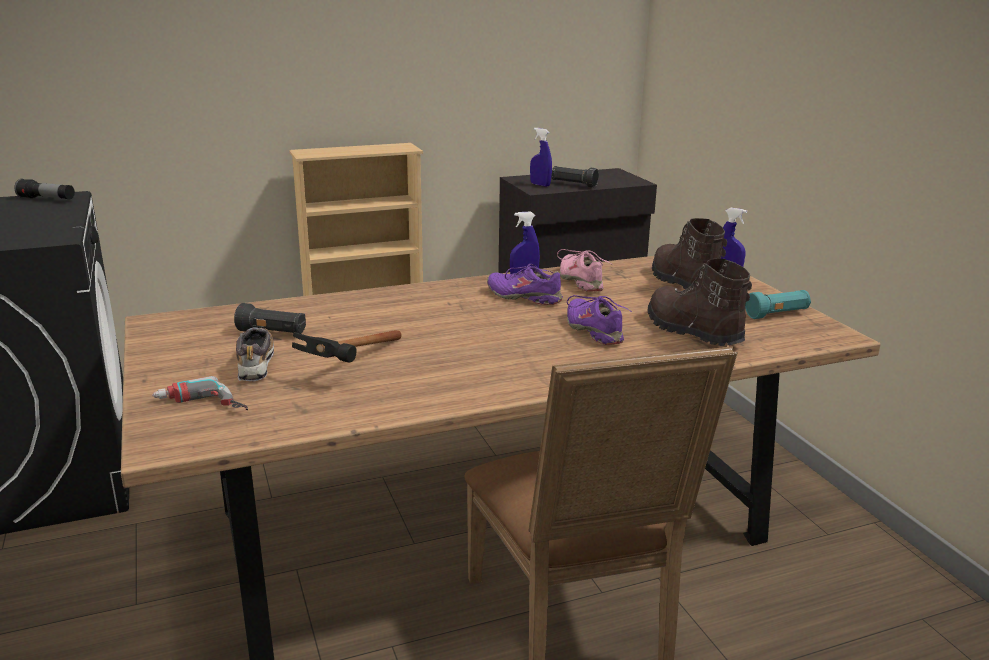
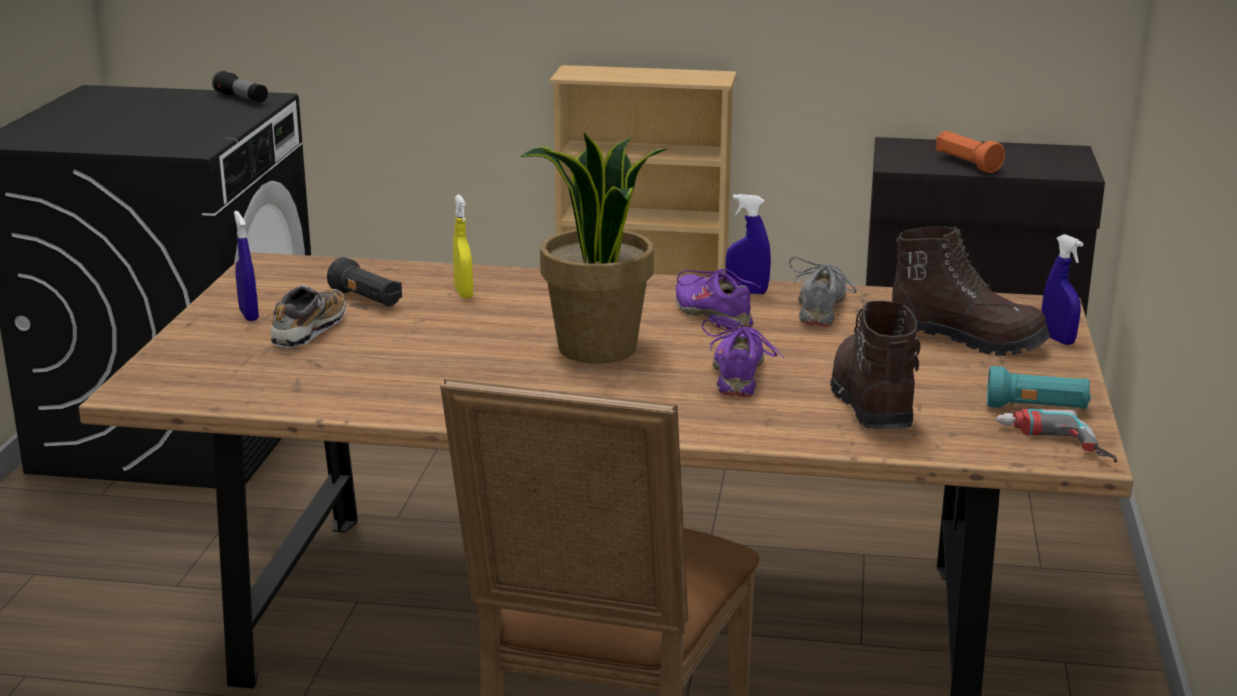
camera: 30 degrees right, 0 degrees up
power drill [152,376,248,410] -> power drill moved to [995,409,1117,462]
hammer [292,330,402,362] -> none
blue spray bottle [530,128,552,187] -> blue spray bottle moved to [234,211,259,321]
black flashlight [552,166,599,188] -> orange flashlight [936,131,1005,173]
pink shoe [557,249,614,292] -> grey shoe [789,257,861,327]
brown boot [652,218,727,289] -> brown boot turned 105 degrees clockwise [892,226,1050,356]
none -> yellow spray bottle [453,195,473,299]
none -> potted plant [520,132,669,364]

